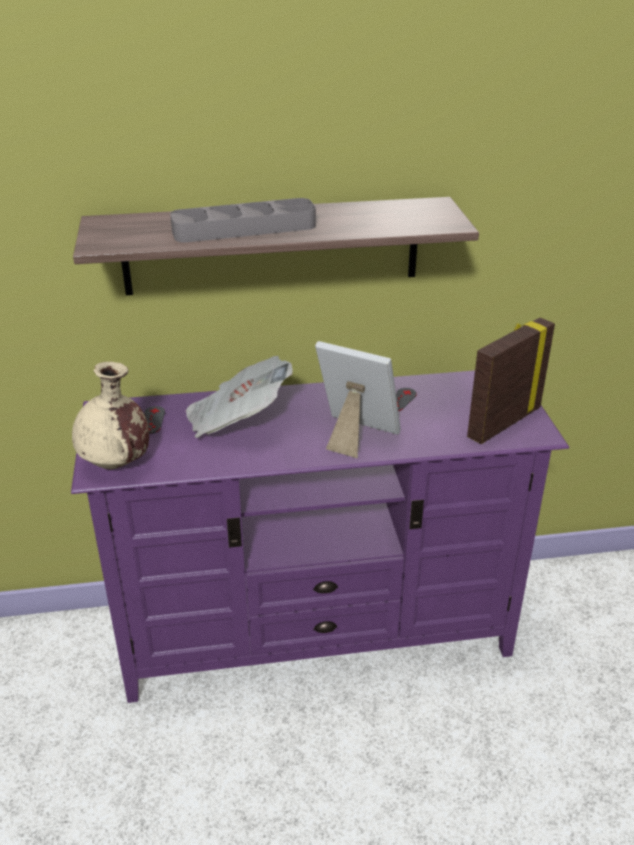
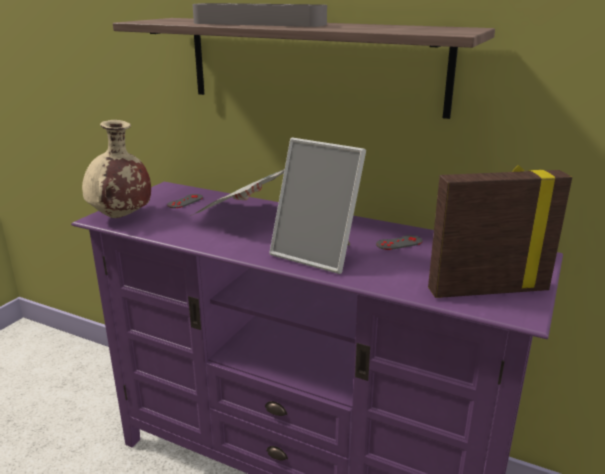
camera: 35 degrees right, 10 degrees down
picture frame [315,341,401,458] -> picture frame turned 150 degrees clockwise [269,138,366,274]

